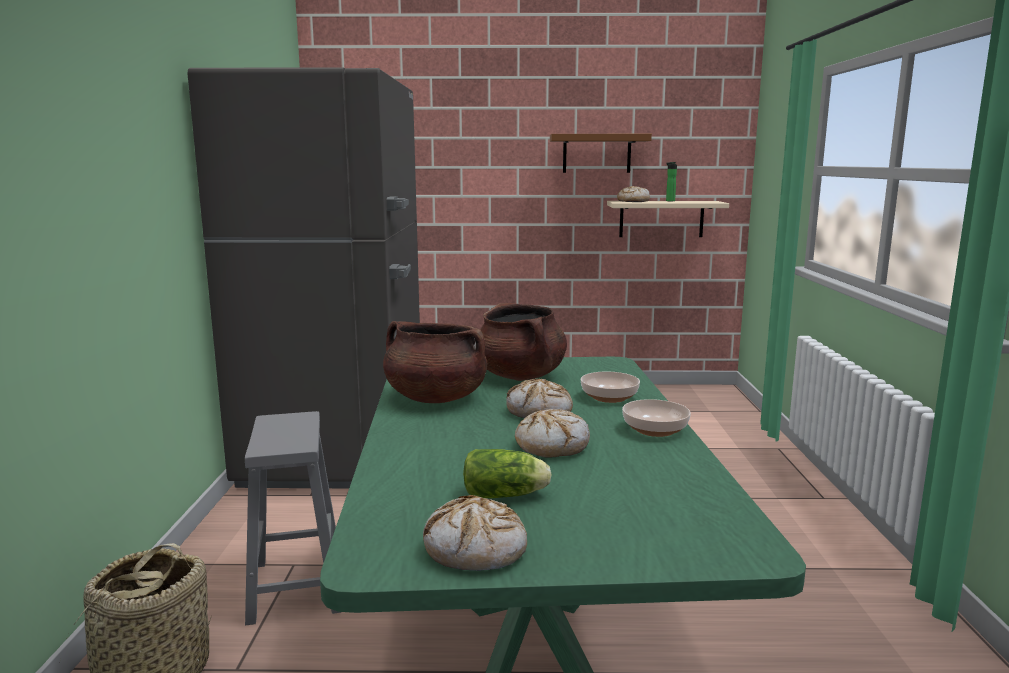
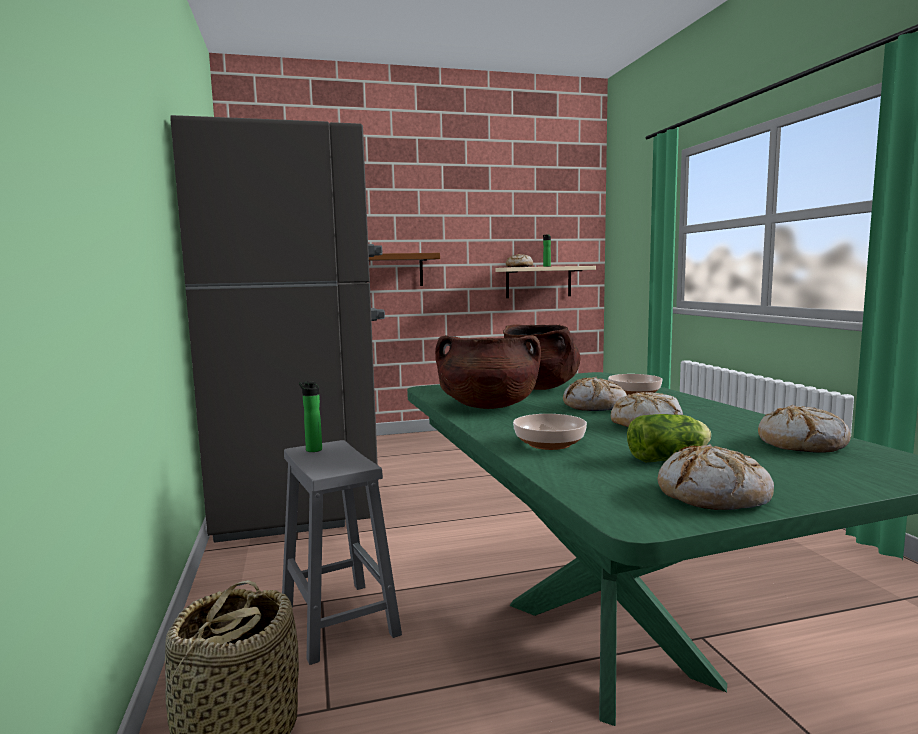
camera: 15 degrees left, 5 degrees down
brown shelf [550,134,652,173] -> brown shelf moved to [367,253,440,286]
bowl [622,399,691,437] -> bowl moved to [513,414,587,450]
none -> bottle [299,381,322,452]
none -> bread [758,405,851,453]

